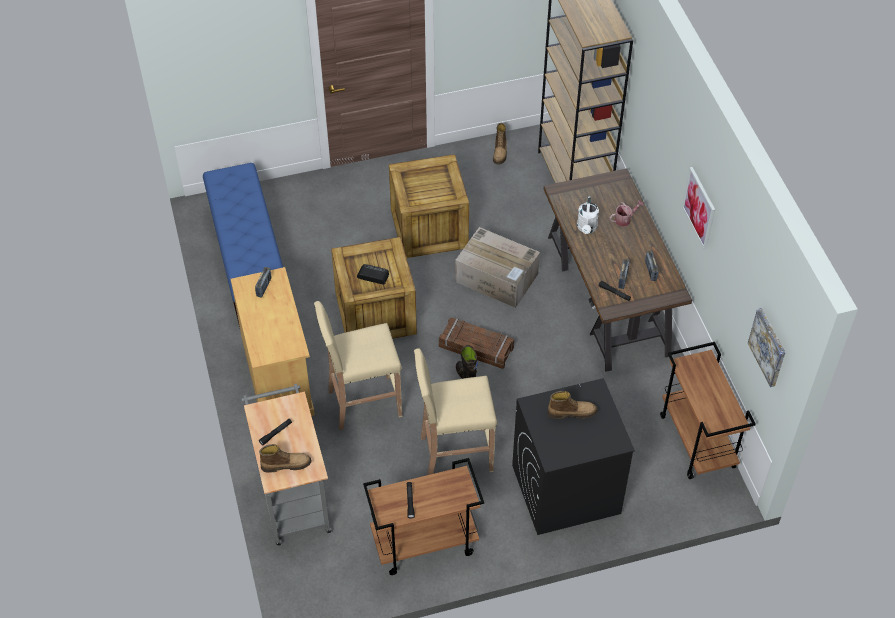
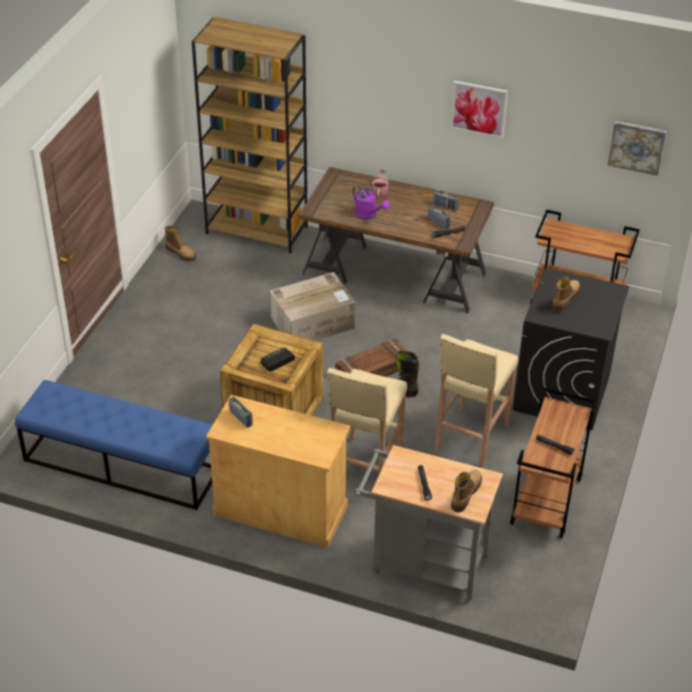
camera: 55 degrees left, 10 degrees down
crate [389,154,469,258] -> none
white watering can [577,196,599,234] -> purple watering can [352,186,390,220]

